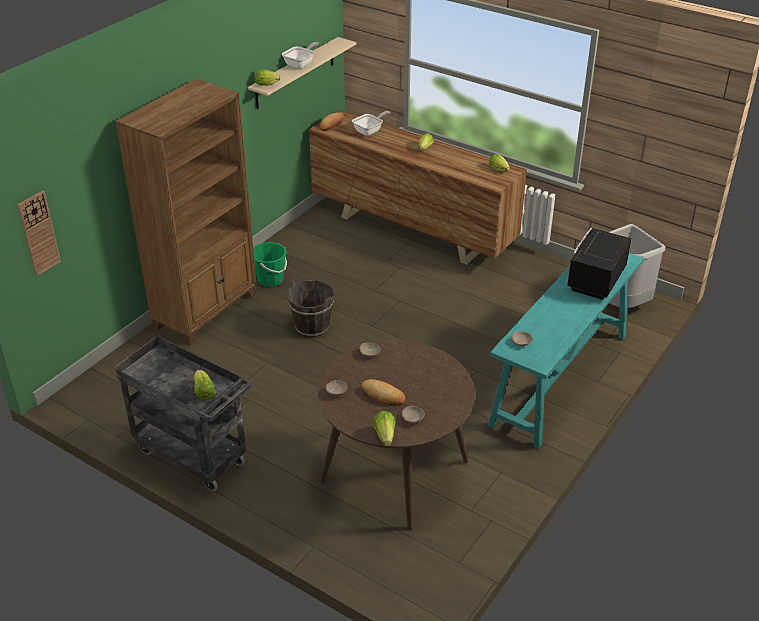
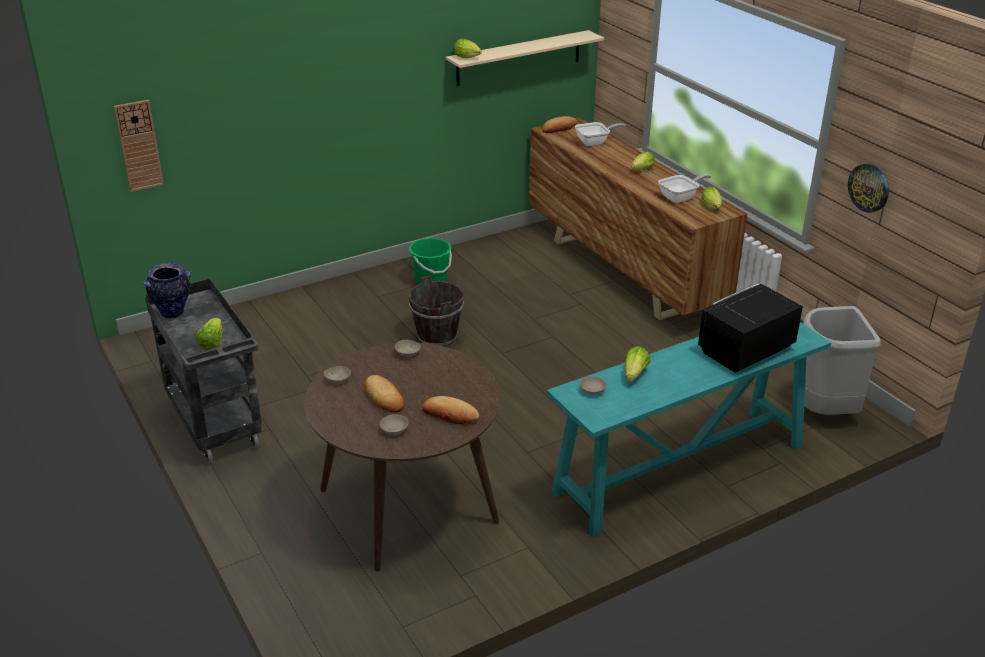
camera: 25 degrees right, 5 degrees down
brown bookcase [115,79,257,345] -> none
frying pan [282,42,319,69] -> frying pan moved to [658,174,711,203]
lettuce [374,411,396,446] -> lettuce moved to [625,346,650,382]
none -> vase [143,263,191,319]
none -> bread [422,396,479,424]
none -> wall clock [848,164,889,213]

